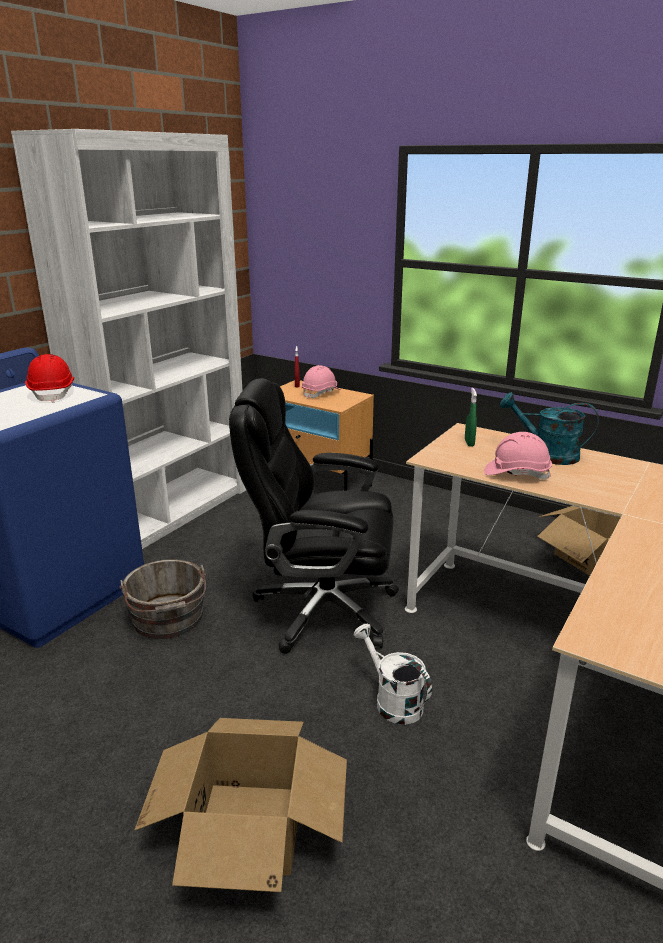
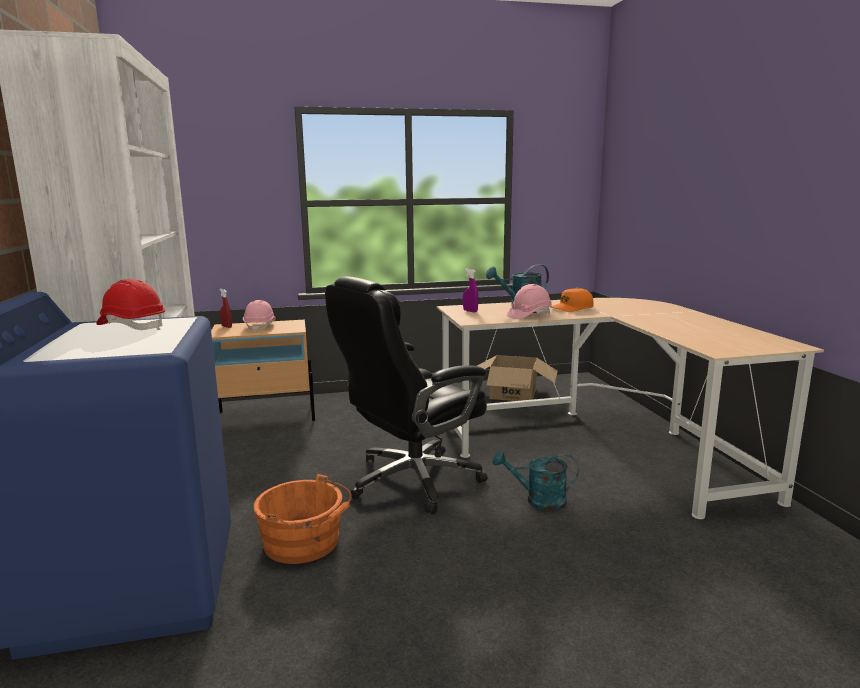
camera: 45 degrees left, 10 degrees down
grey bucket [119,559,206,639] -> orange bucket [254,474,352,564]
cardboard box [134,718,347,892] -> none
white watering can [354,624,432,725] -> turquoise watering can [493,450,579,511]
green spray bottle [465,388,477,447] -> purple spray bottle [463,269,478,312]
none -> orange cap [551,288,593,312]

